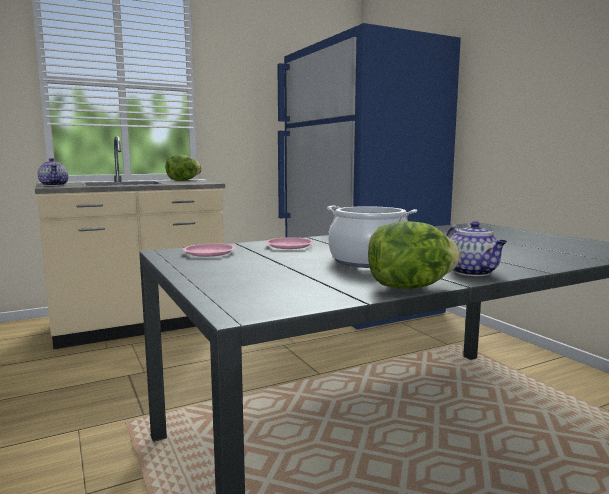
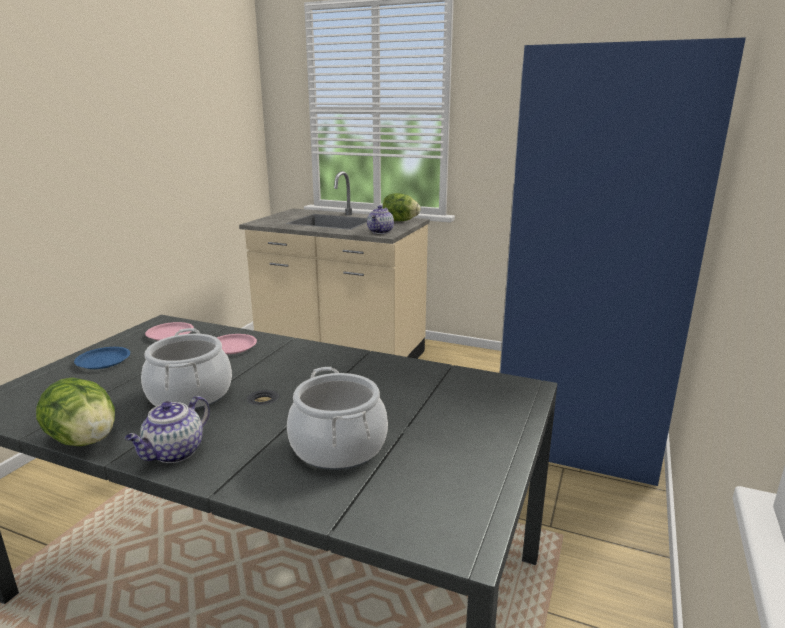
camera: 50 degrees right, 10 degrees up
teapot [38,158,68,186] -> teapot moved to [367,206,394,234]
none -> blue plate [74,347,130,369]
none -> cooking pot [287,367,388,470]

